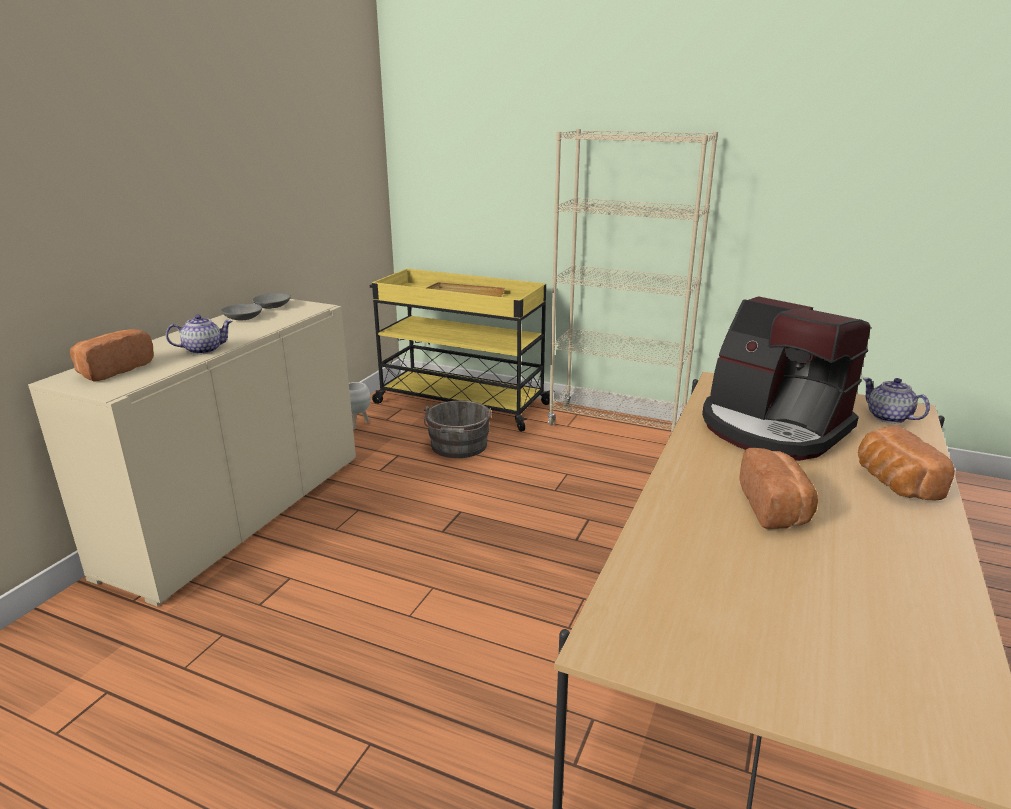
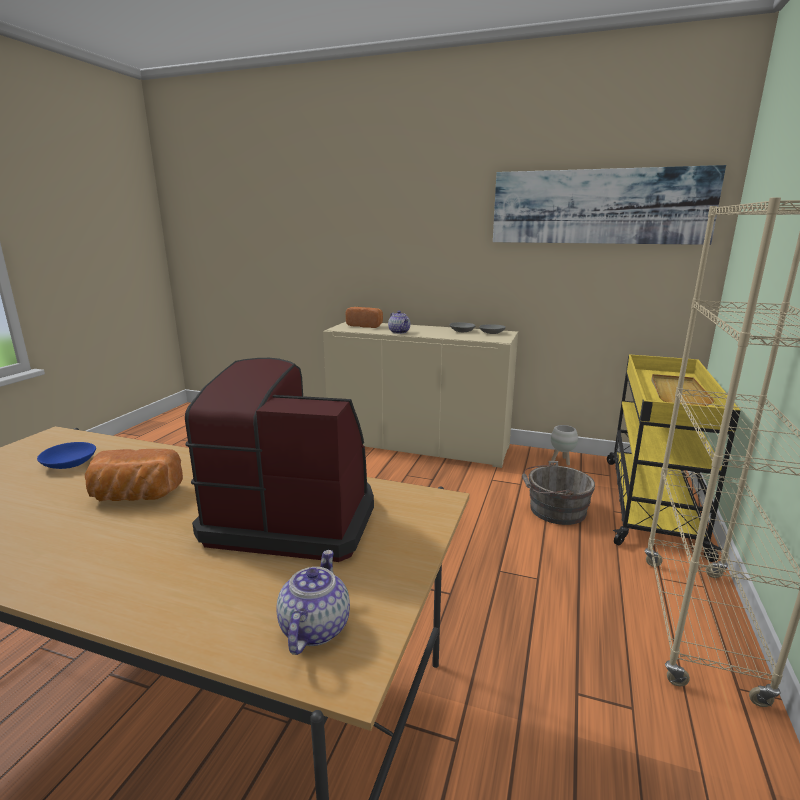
camera: 85 degrees right, 5 degrees down
coffee machine [702,296,870,461] -> coffee machine turned 60 degrees clockwise [185,358,374,562]
bread [858,426,954,500] -> none
teapot [863,378,930,423] -> teapot turned 45 degrees counterclockwise [276,550,350,655]
none -> blue bowl [37,442,96,469]
none -> picture [493,165,726,245]

